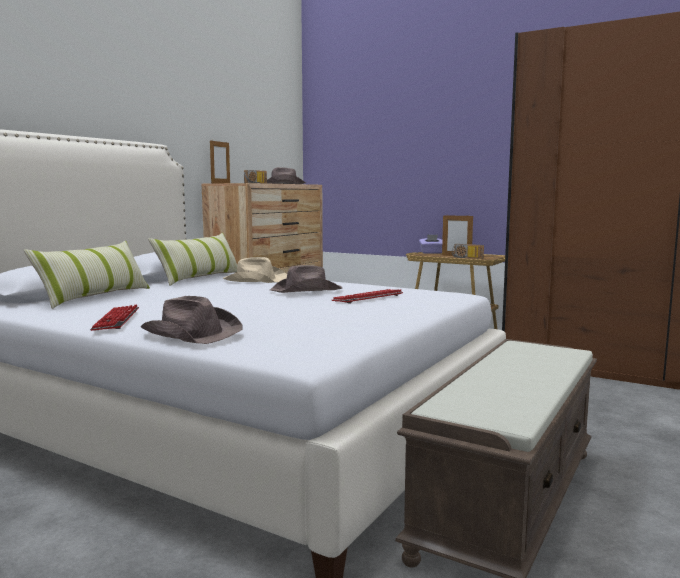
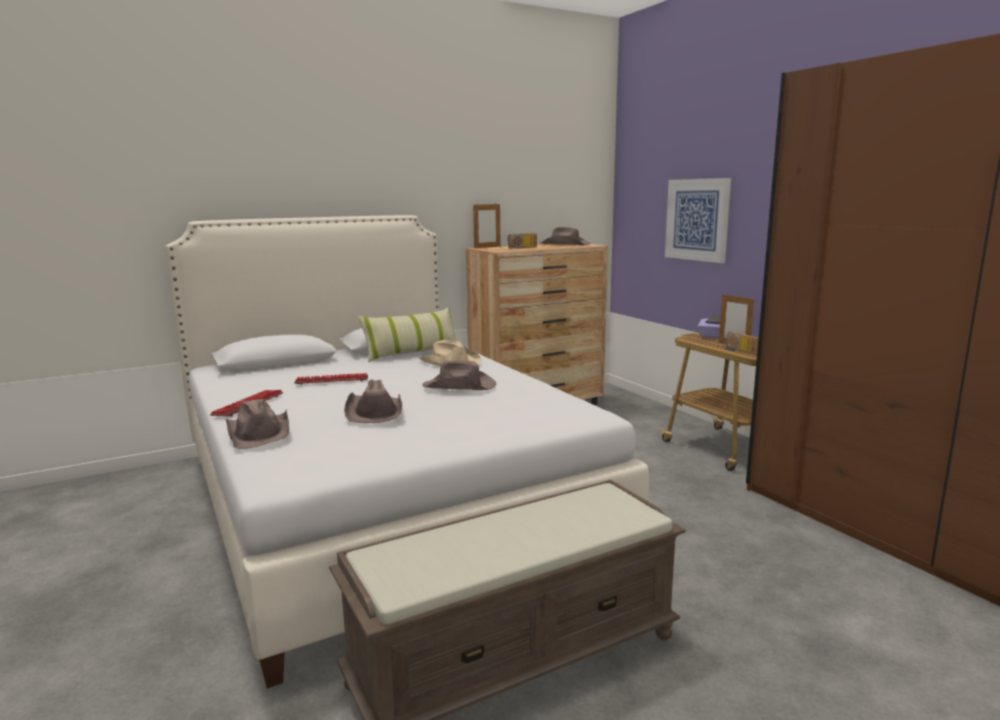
camera: 30 degrees right, 5 degrees up
pillow [24,241,150,309] -> none
keyboard [332,289,403,304] -> keyboard moved to [294,373,368,385]
none -> brown hat [344,379,402,423]
none -> picture [665,178,731,263]

